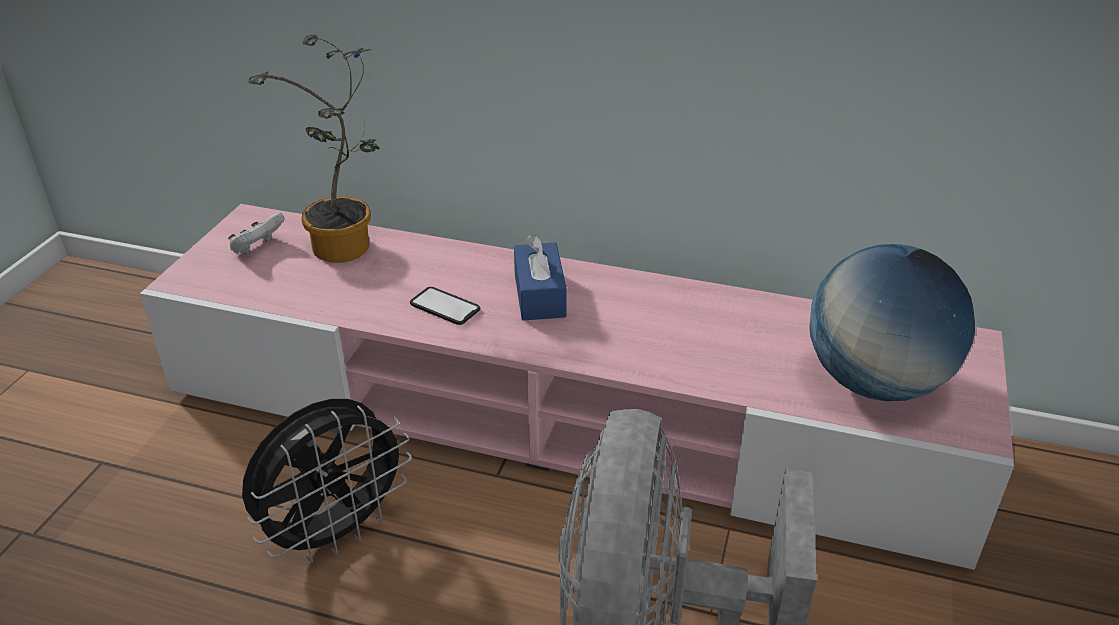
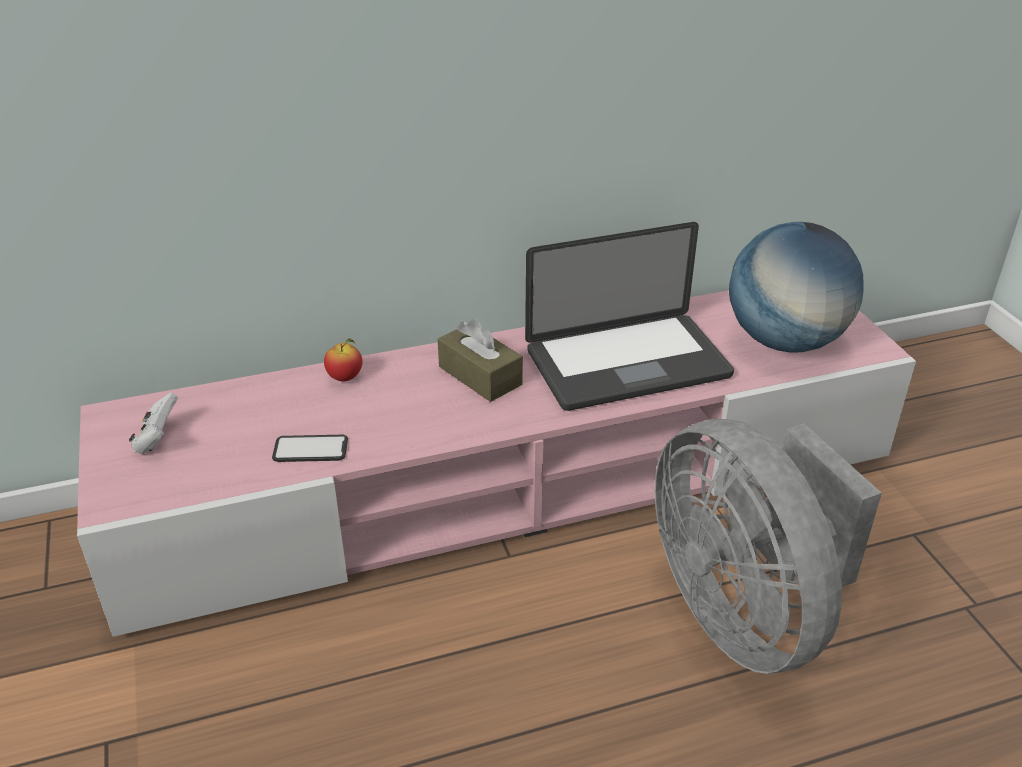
camera: 35 degrees left, 0 degrees up
black fan [242,399,412,562] -> none
potted plant [248,35,380,263] -> none
phone [410,287,481,325] -> phone moved to [272,435,348,462]
blue tissue box [514,235,567,321] -> brown tissue box [438,318,523,402]
none -> apple [324,339,362,381]
none -> laptop [525,222,734,411]

